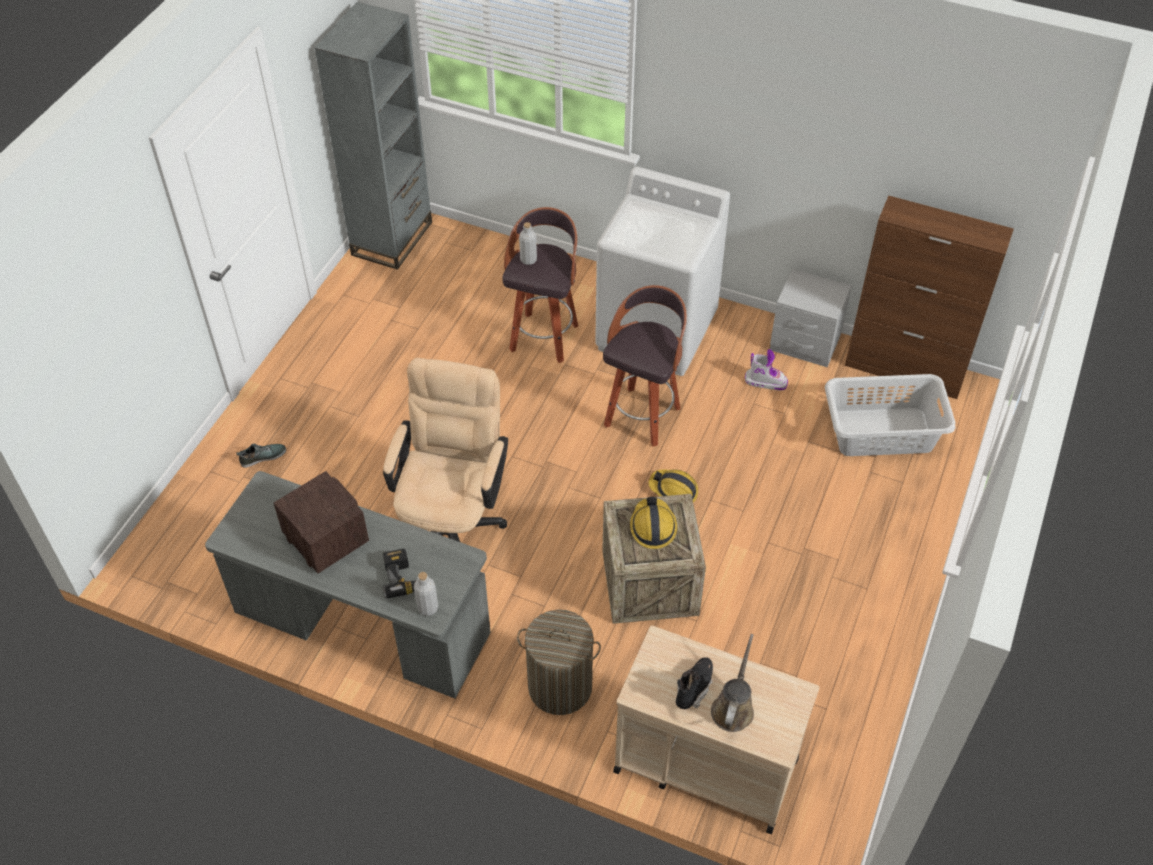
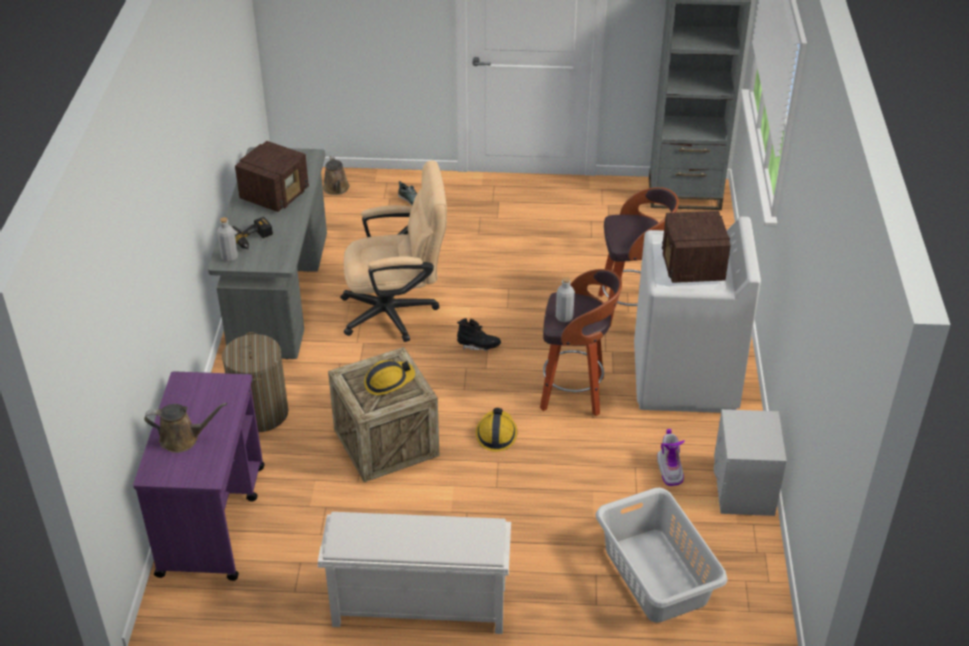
camera: 70 degrees right, 10 degrees down
grey bottle [519,222,537,265] -> grey bottle moved to [556,277,575,322]
beige cart [613,625,820,834] -> purple cart [133,371,265,581]
black boot [676,657,713,709] -> black boot moved to [457,318,501,351]
brown cabinet [845,196,1014,399] -> none
none -> white shoe rack [318,512,511,634]
none -> brown watering can [323,155,350,195]
none -> radio [662,211,731,283]

